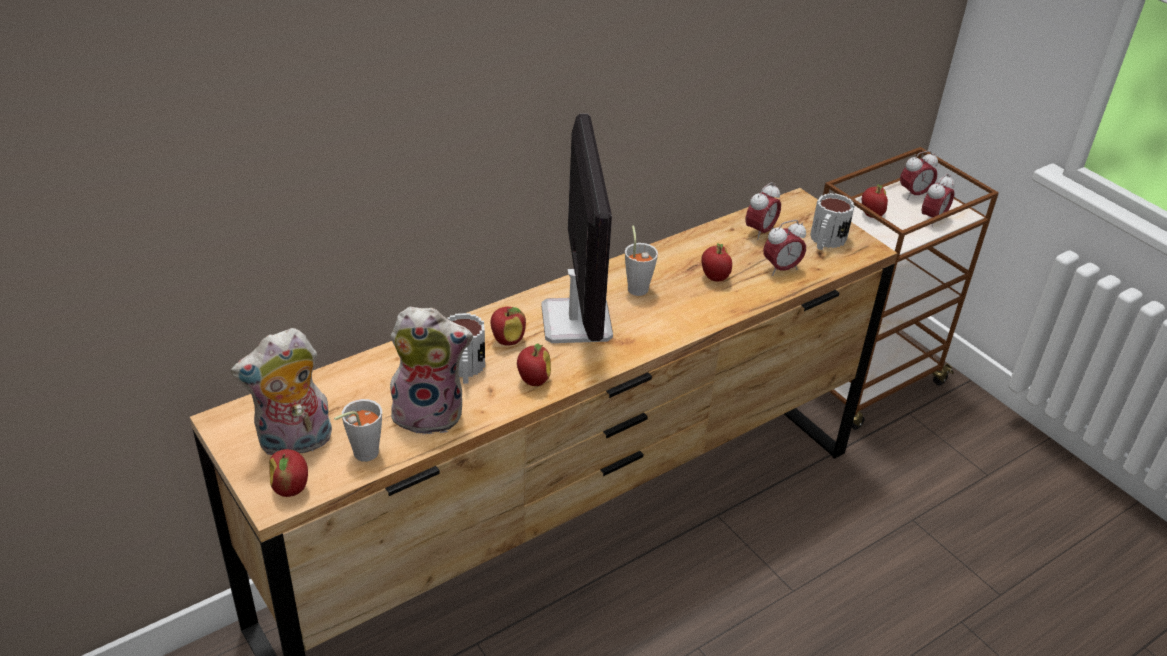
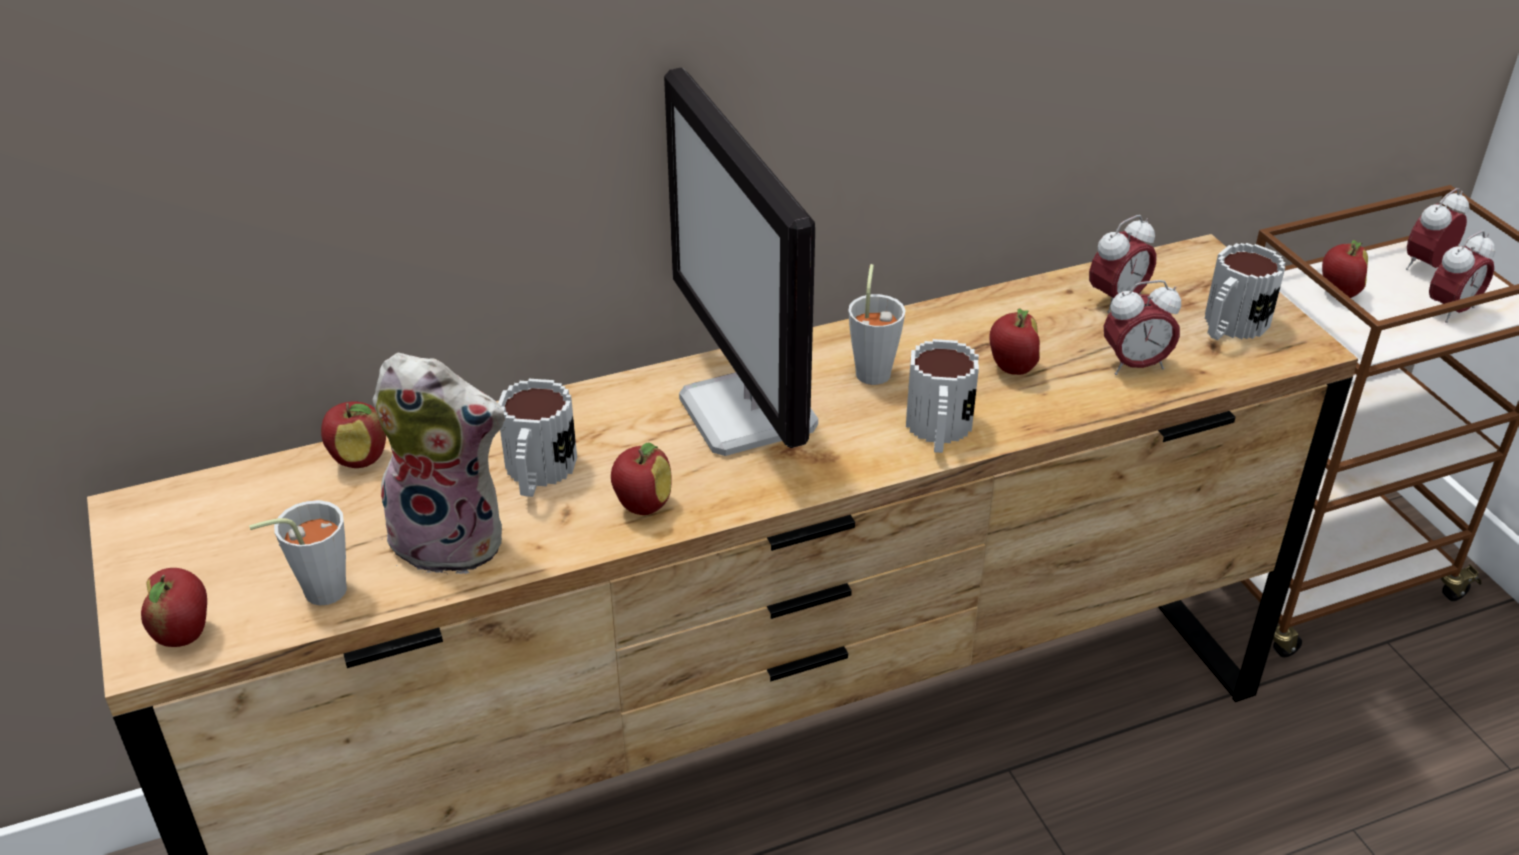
camera: 15 degrees right, 0 degrees up
plush toy [231,328,332,456] -> none
apple [490,307,526,346] -> apple moved to [321,401,386,468]
monitor [541,113,613,343] -> monitor turned 150 degrees clockwise [664,67,818,456]
alarm clock [900,151,938,200] -> alarm clock turned 150 degrees clockwise [1406,188,1469,270]
none -> mug [906,339,979,453]

